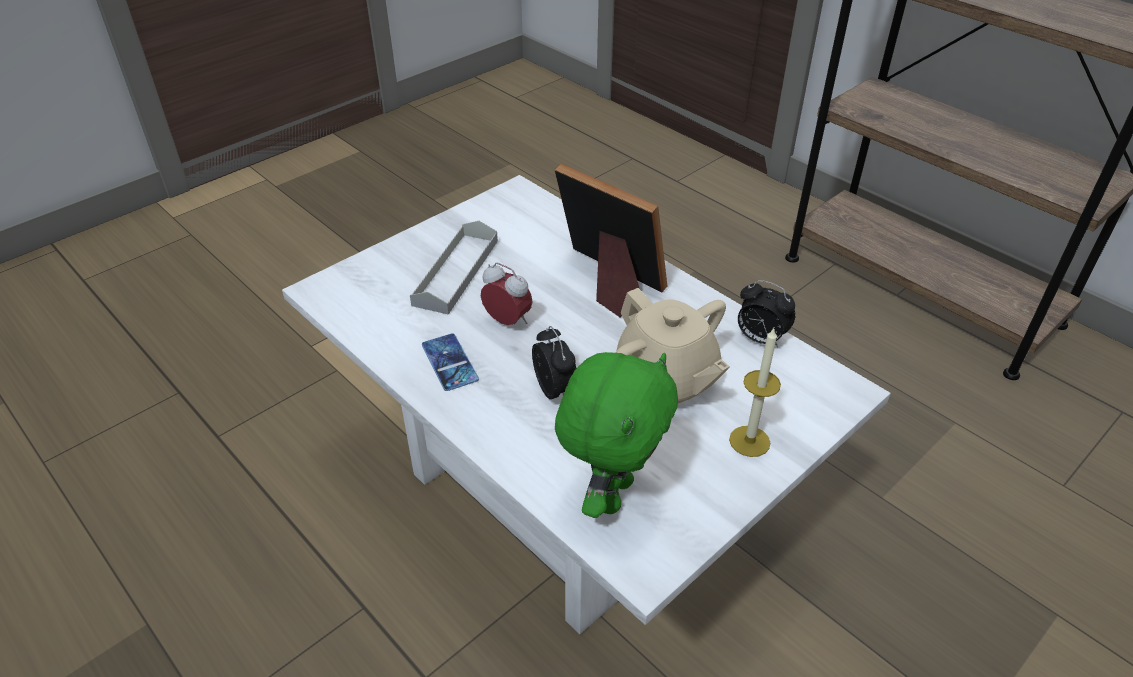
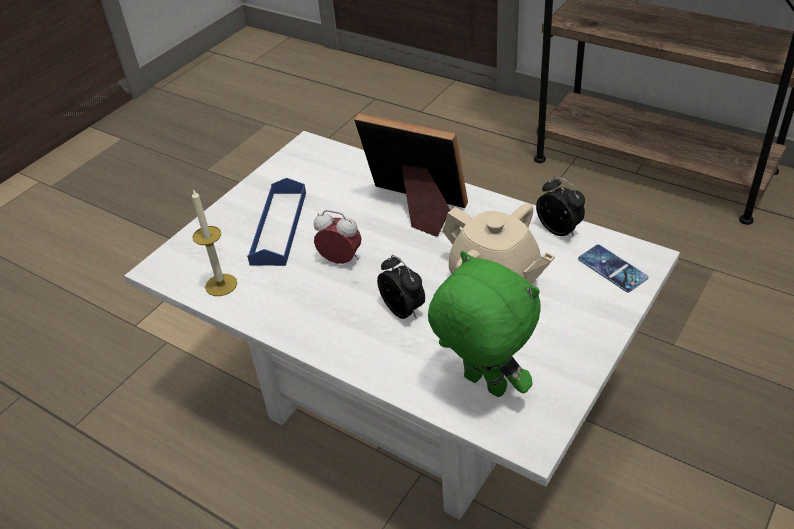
camera: 10 degrees left, 0 degrees up
grey tray [410,221,498,315] -> blue tray [247,178,306,266]
phone [422,333,479,391] -> phone moved to [578,244,649,292]
green plush toy [555,352,678,518] -> green plush toy turned 60 degrees counterclockwise [428,251,541,397]
candle [729,328,781,457] -> candle moved to [192,188,237,296]
alarm clock [738,280,795,347] -> alarm clock turned 150 degrees counterclockwise [536,176,585,236]

